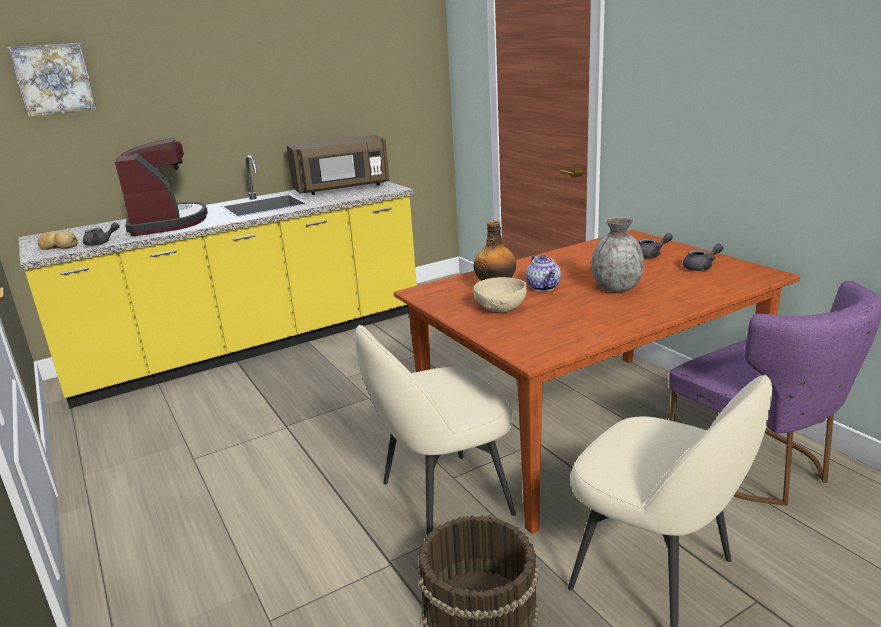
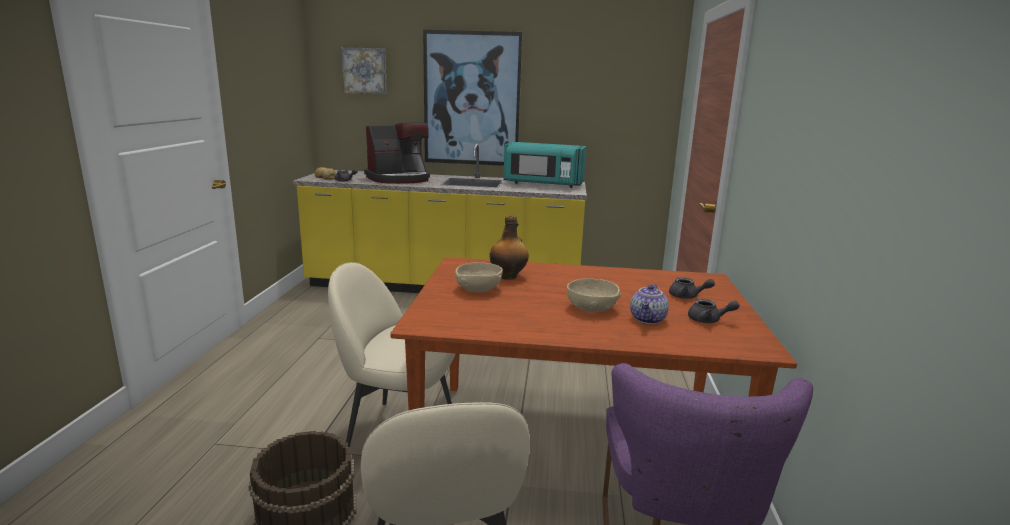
camera: 35 degrees right, 5 degrees down
coffee machine [115,138,208,236] -> coffee machine turned 45 degrees clockwise [364,122,430,184]
brown microwave [286,135,389,195] -> turquoise microwave [503,142,586,188]
teapot [526,255,561,291] -> teapot moved to [630,284,669,324]
grey vase [591,217,644,292] -> beige bowl [567,278,621,312]
none -> picture [423,30,522,166]

